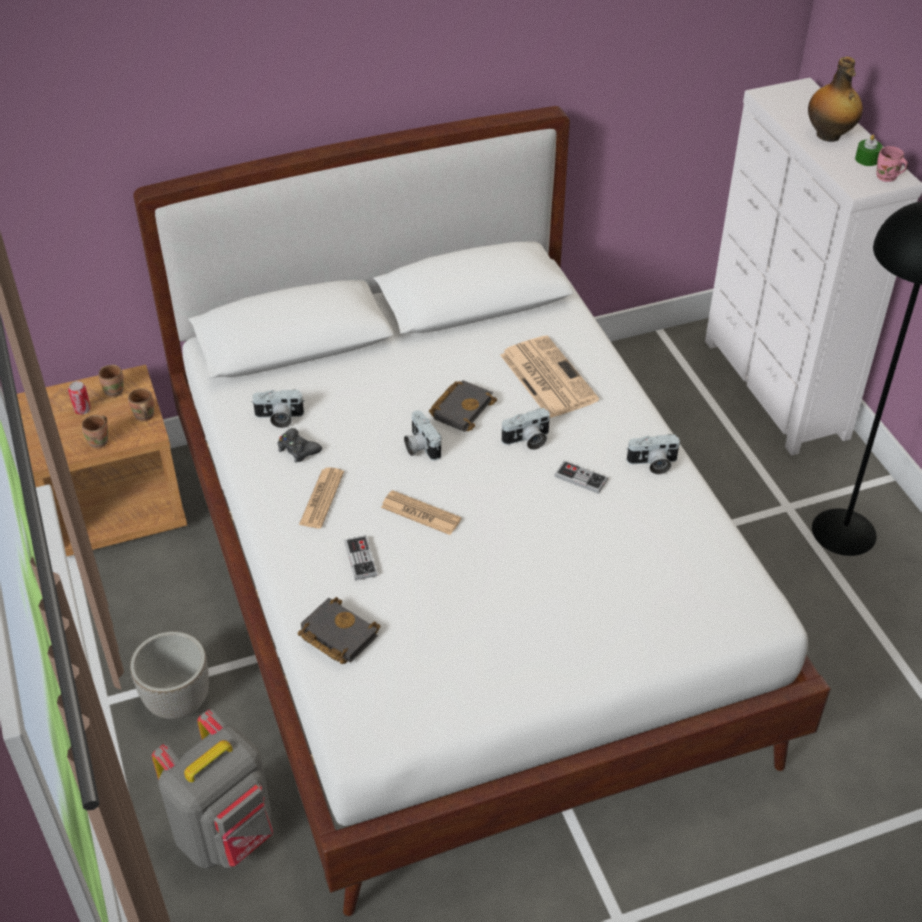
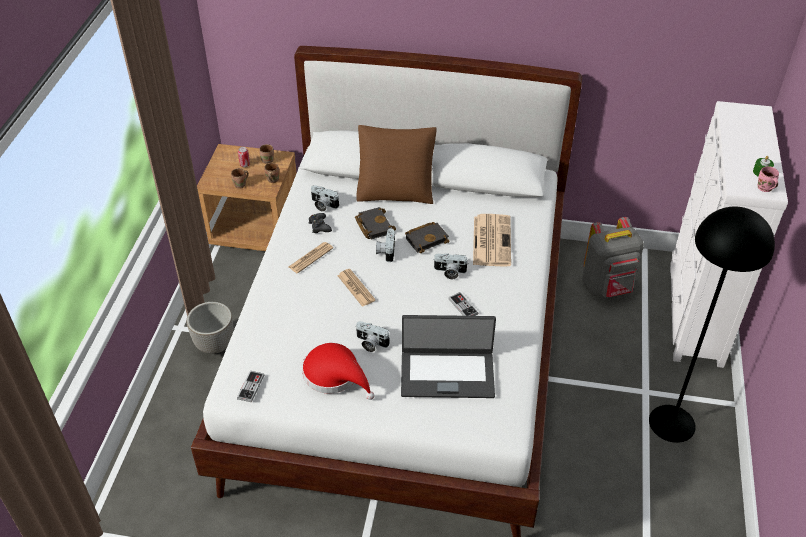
camera: 30 degrees right, 0 degrees up
grey backpack [152,709,273,869] -> grey backpack moved to [582,217,644,298]
black book [298,597,381,664] -> black book moved to [355,207,396,240]
game controller [344,535,378,580] -> game controller moved to [237,371,264,402]
camera [626,434,681,474] -> camera moved to [356,321,390,352]
bottle [808,57,863,142] -> none
none -> red hat [302,343,374,400]
none -> brown pillow [356,125,437,204]
none -> laptop [401,315,496,398]

